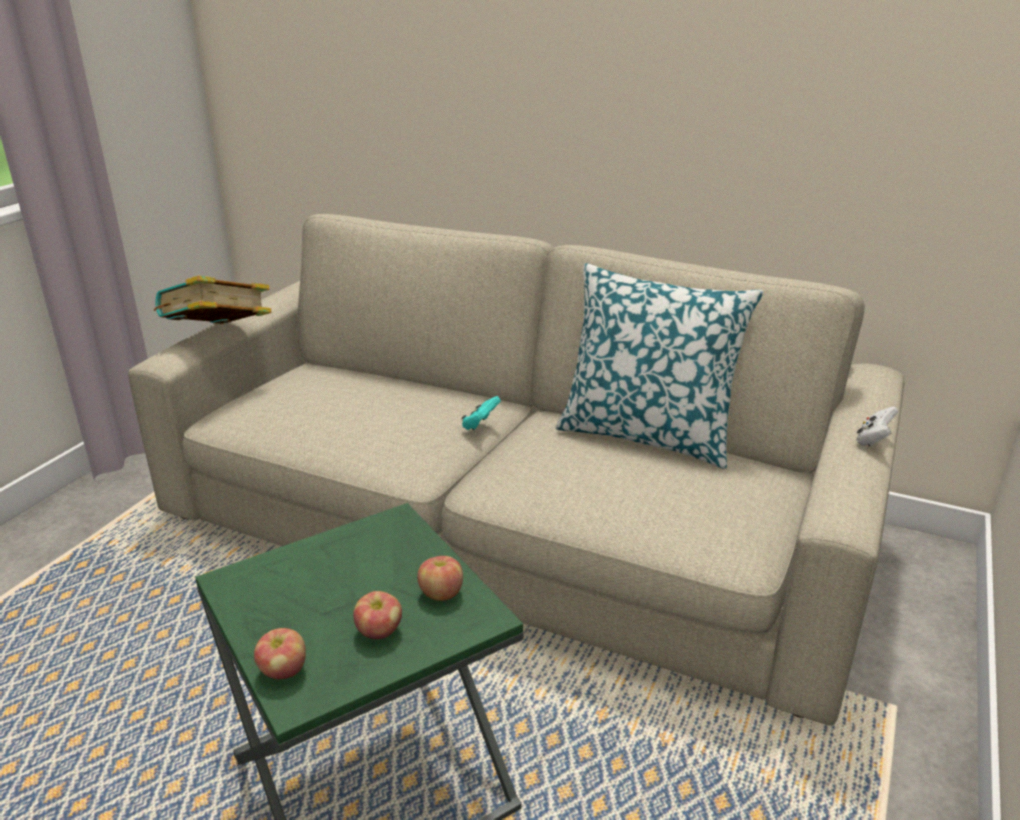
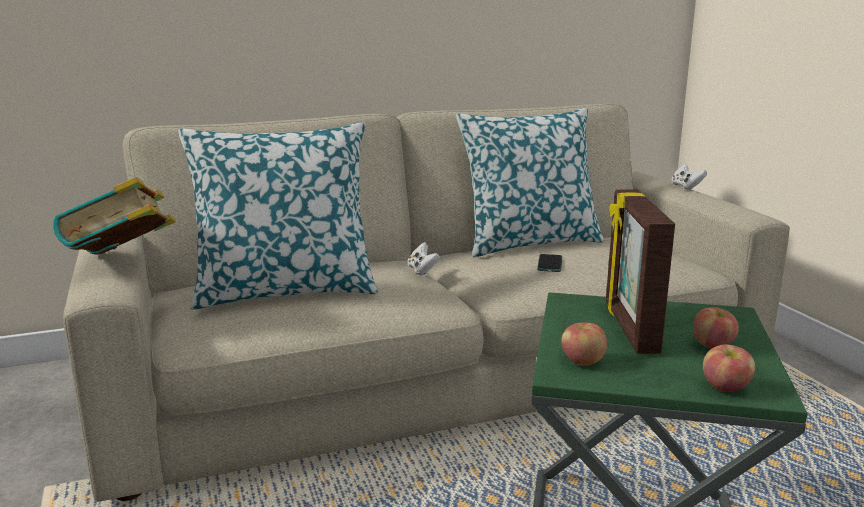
camera: 45 degrees left, 10 degrees down
apple [417,556,463,601] -> apple moved to [561,322,607,366]
turquoise game controller [462,396,501,430] -> white game controller [407,242,440,275]
none -> pillow [178,122,378,310]
none -> phone [537,254,562,272]
none -> picture frame [606,189,675,354]

